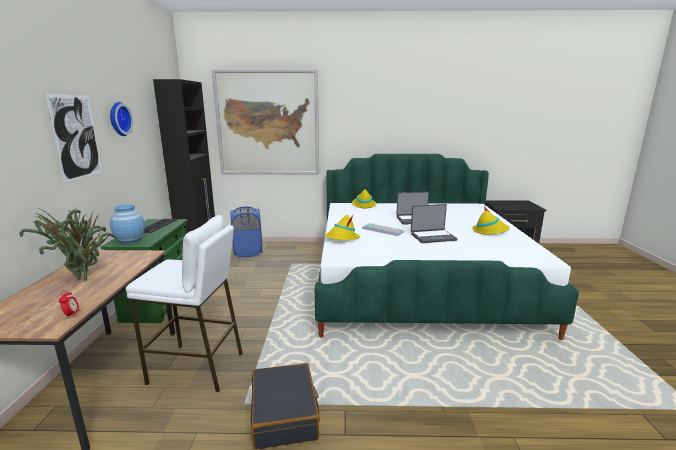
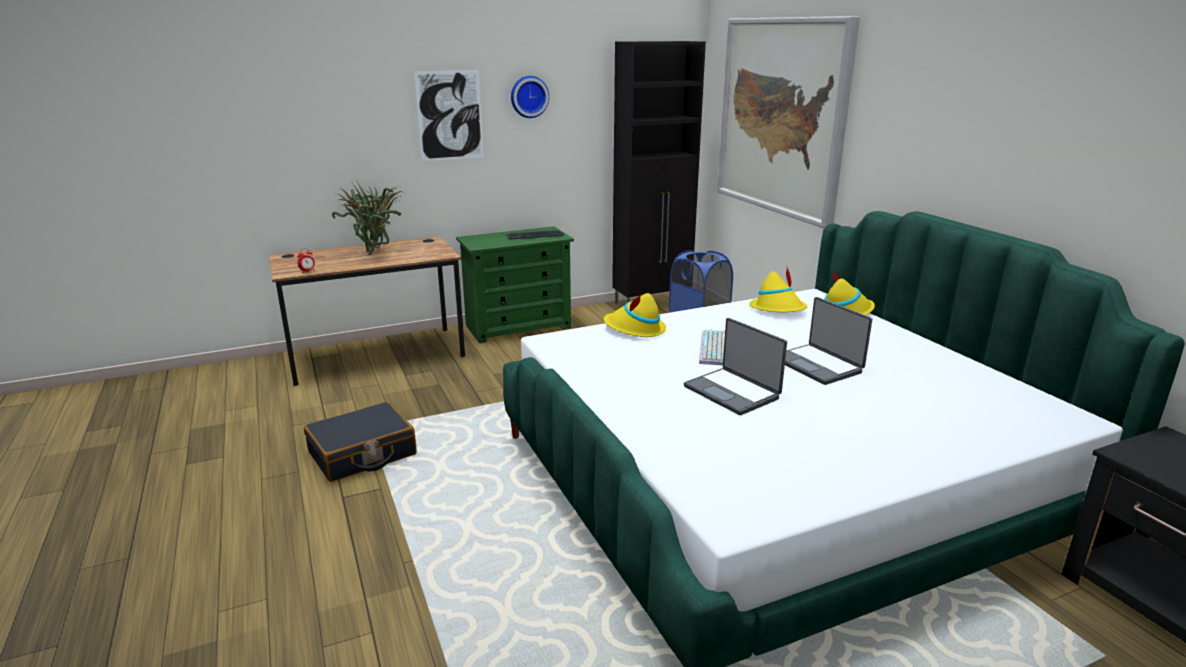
camera: 65 degrees right, 5 degrees up
blue vase [110,204,145,244] -> none
white stool [126,215,243,393] -> none
yellow hat [472,206,510,235] -> yellow hat moved to [749,267,807,312]

